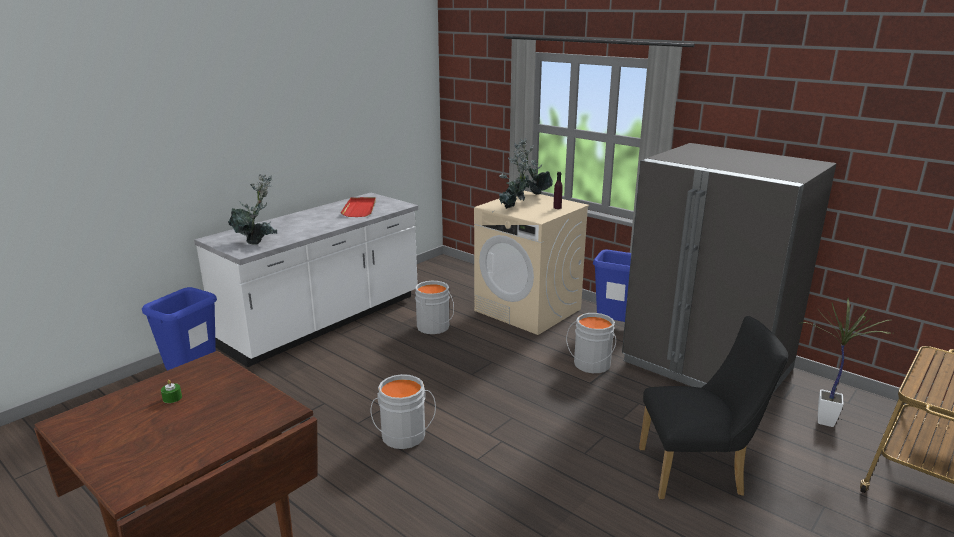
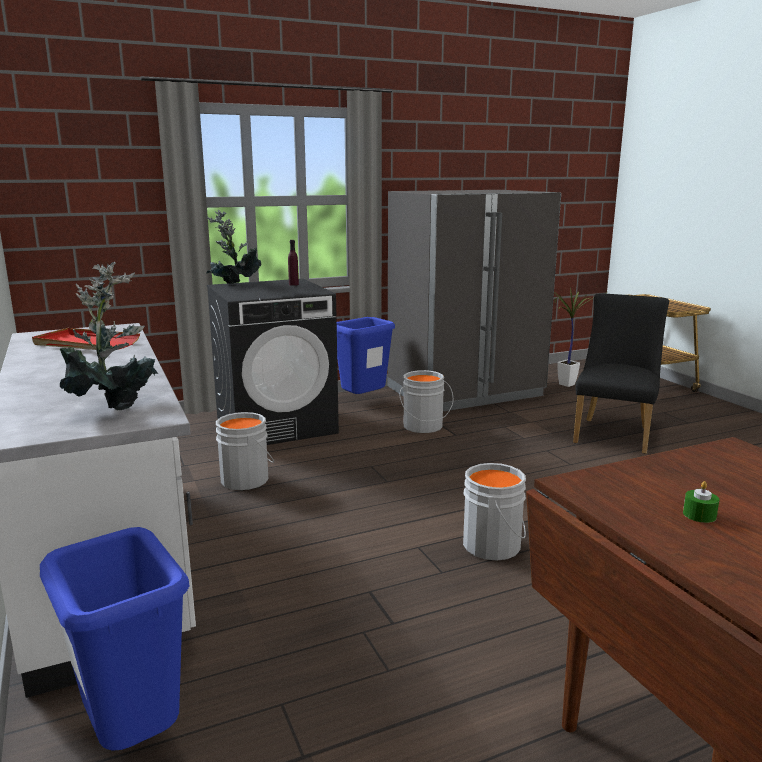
camera: 65 degrees left, 5 degrees down
beige washing machine [474,191,589,335] -> black washing machine [207,279,339,445]
potted plant [499,151,533,209] -> none

